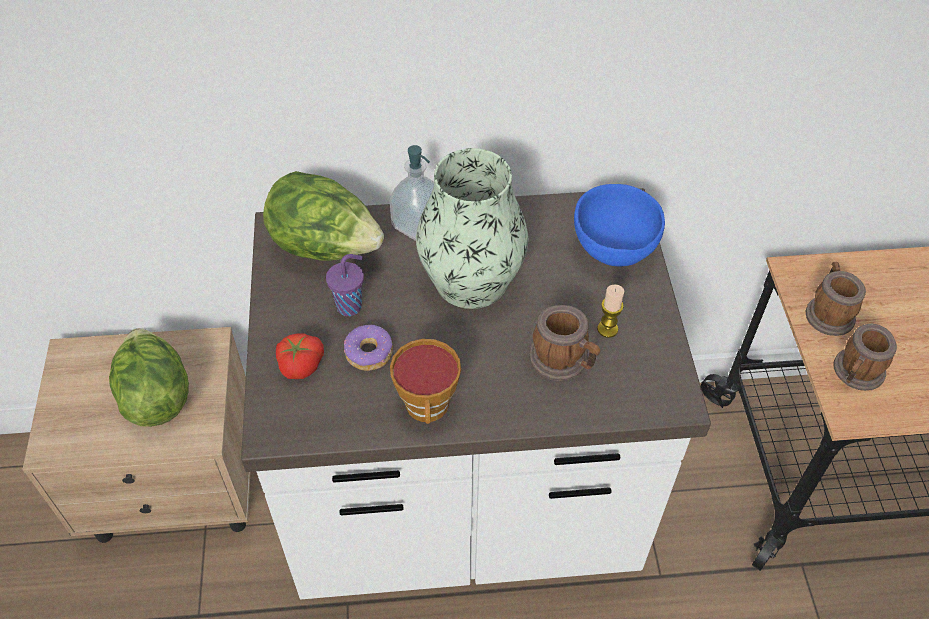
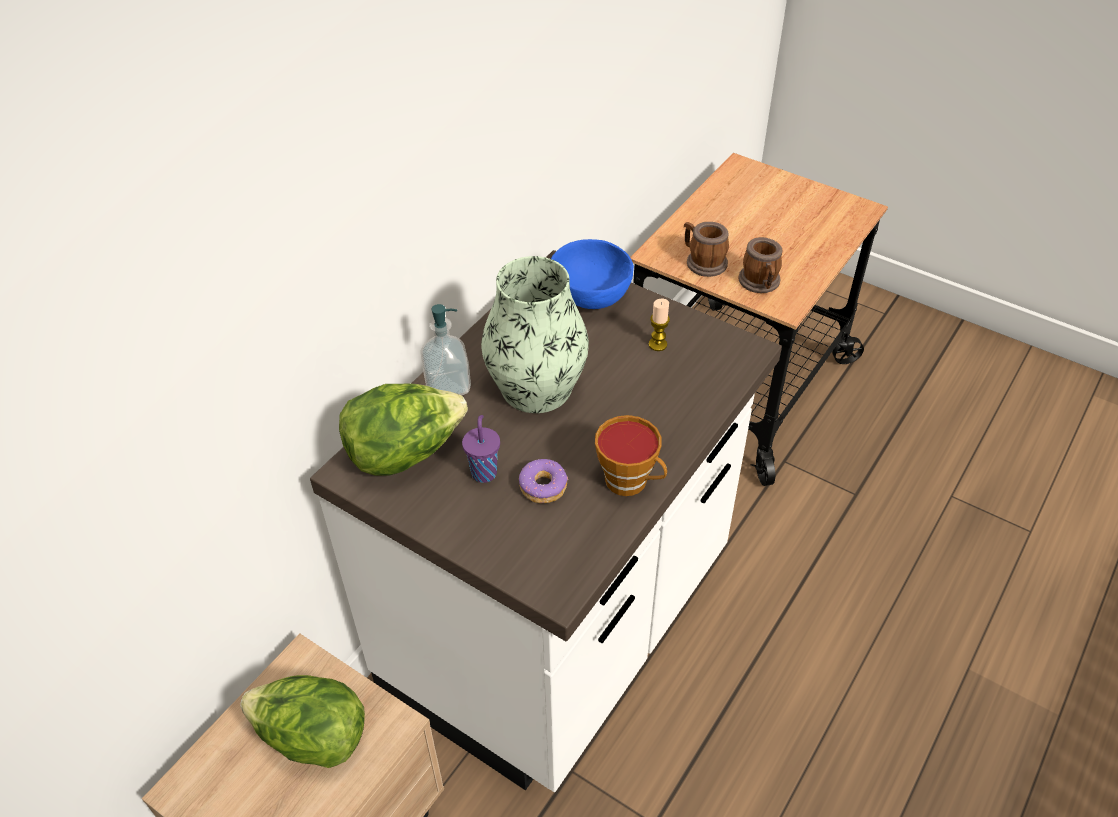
camera: 50 degrees left, 5 degrees down
tomato [276,333,324,379] -> none
mug [529,305,600,381] -> none

